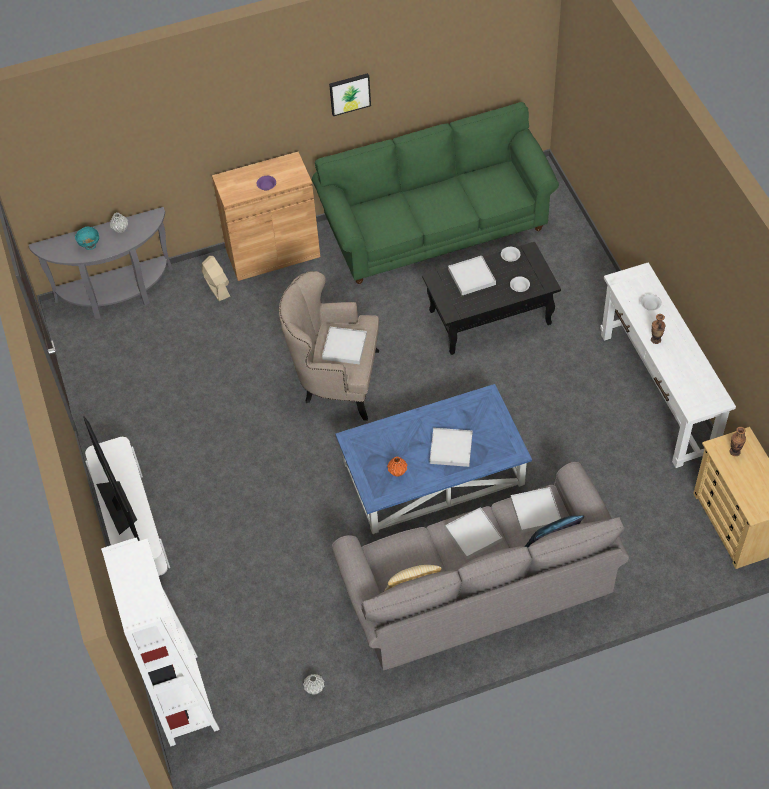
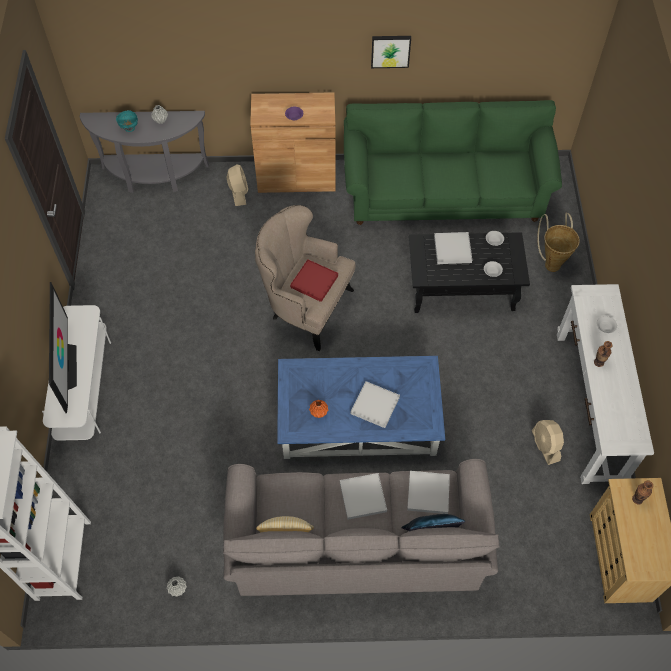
camera: 15 degrees right, 5 degrees up
white tray [322,327,367,365] -> red tray [290,259,338,302]
none -> beige fan [532,420,564,465]
none -> basket [537,213,580,272]

